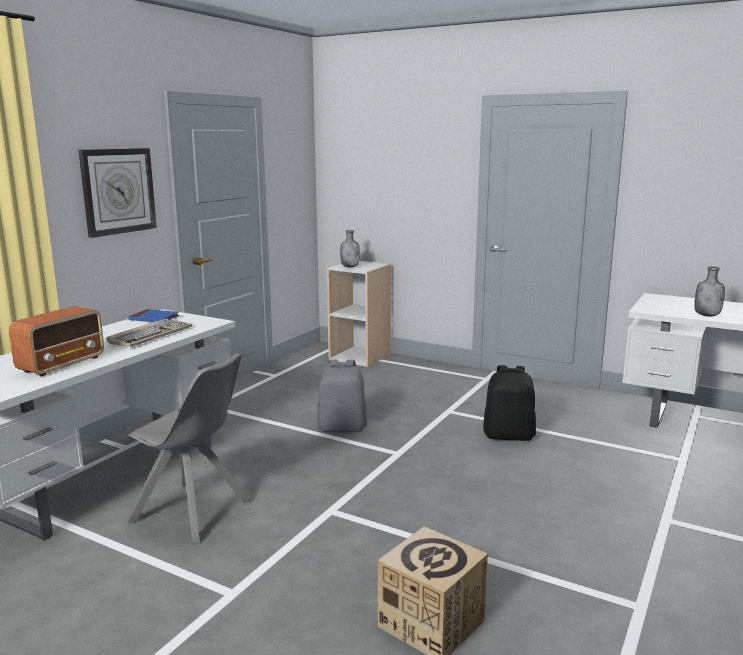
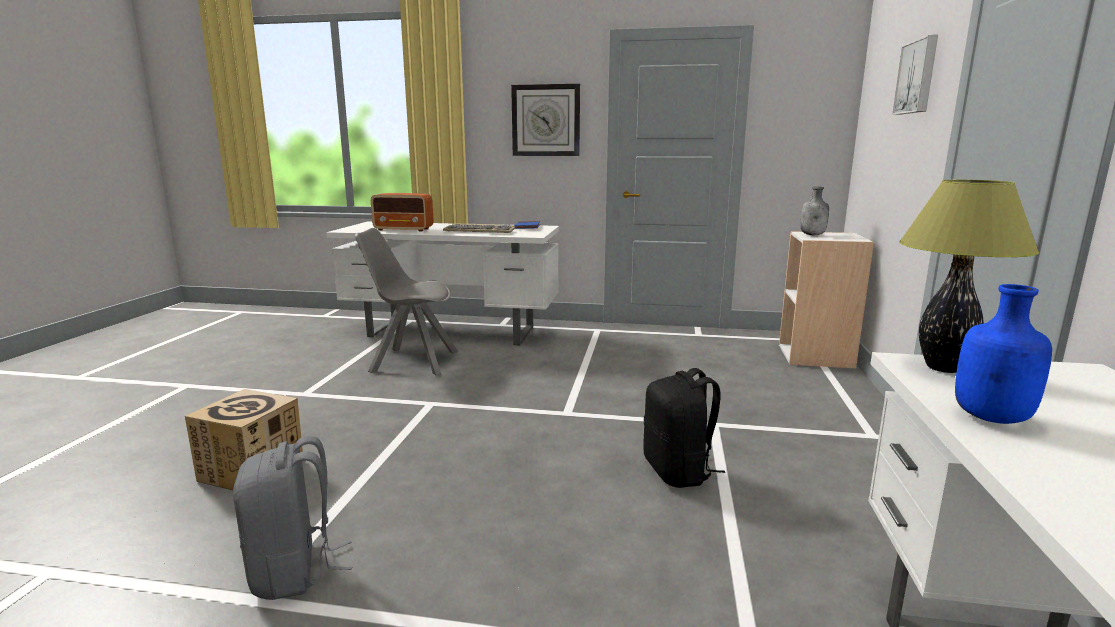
camera: 70 degrees right, 0 degrees up
grey chair [126,353,252,544] -> grey chair turned 90 degrees clockwise [355,228,458,375]
grey backpack [317,360,367,432] -> grey backpack moved to [233,436,352,600]
grey bottle [694,266,725,317] -> blue bottle [955,284,1052,424]
none -> picture [892,35,938,115]
none -> table lamp [899,180,1039,373]

